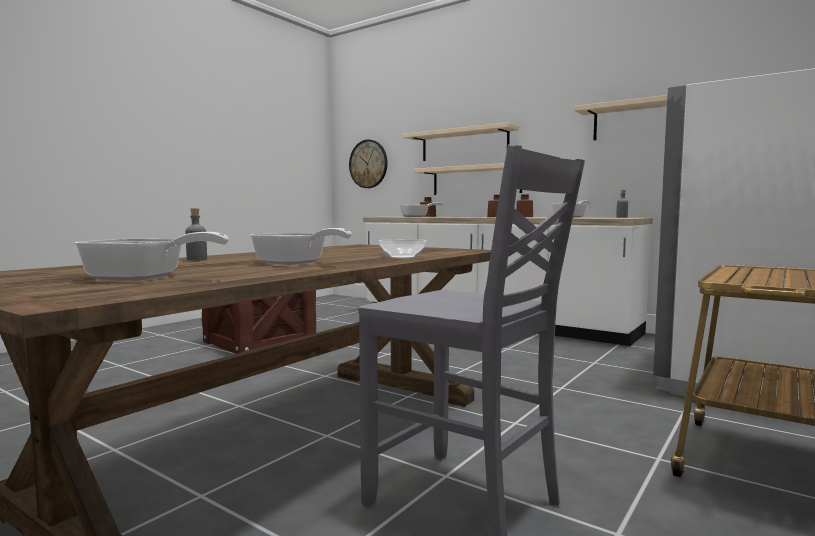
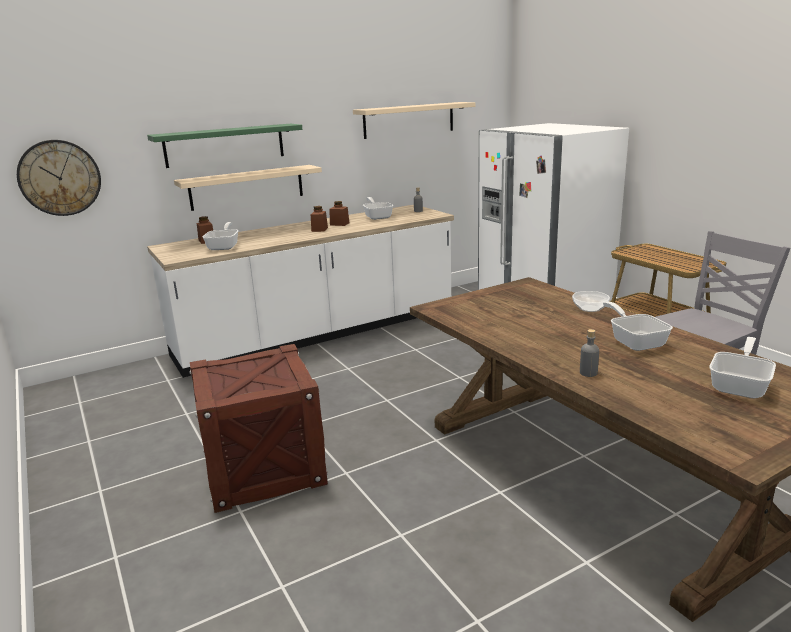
camera: 65 degrees left, 15 degrees up
frying pan [250,228,352,265] -> frying pan turned 75 degrees counterclockwise [603,301,673,351]
beige shelf [402,122,519,161] -> green shelf [147,124,302,168]

